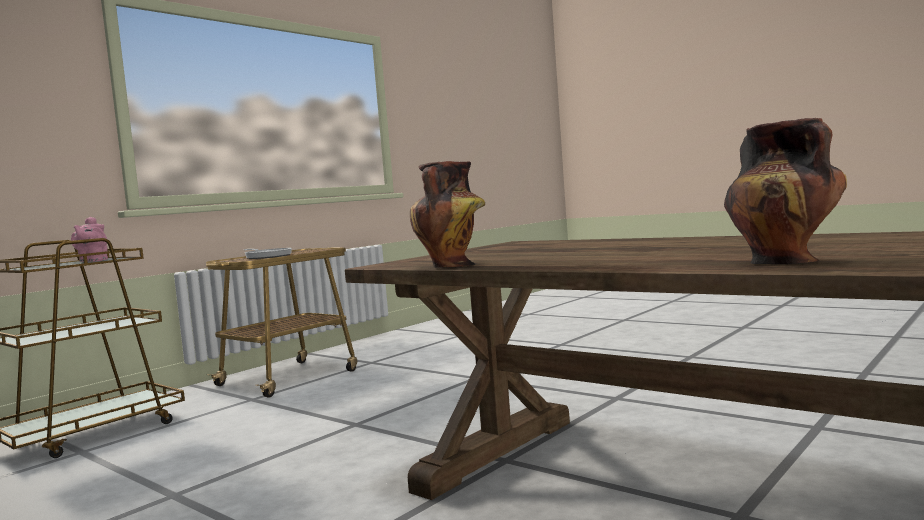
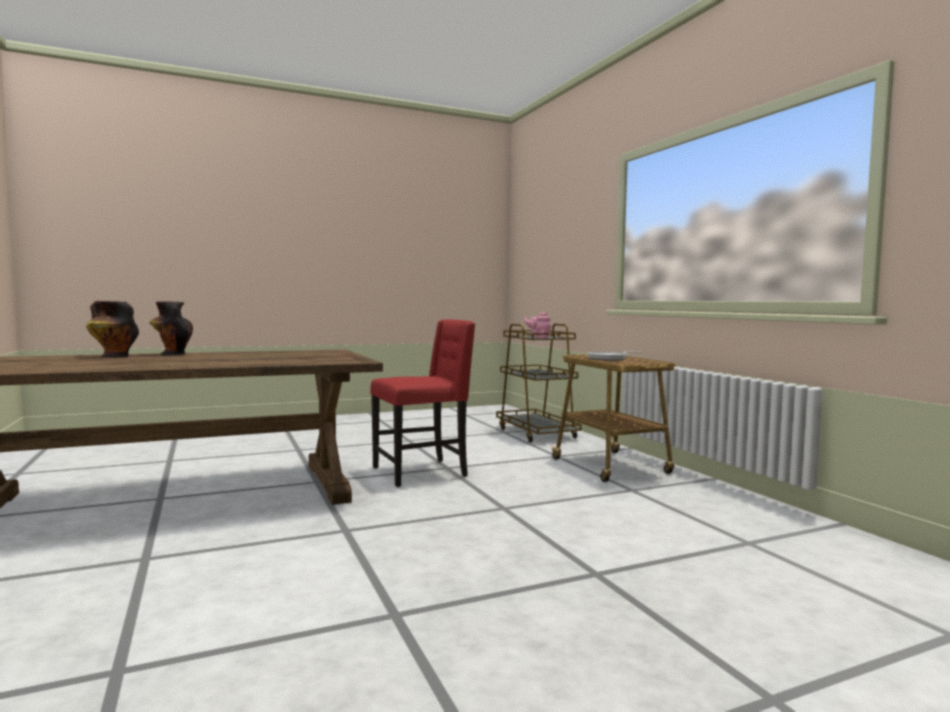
camera: 115 degrees right, 0 degrees up
vase [410,161,485,268] -> vase moved to [149,301,193,355]
none -> red chair [370,319,475,487]

